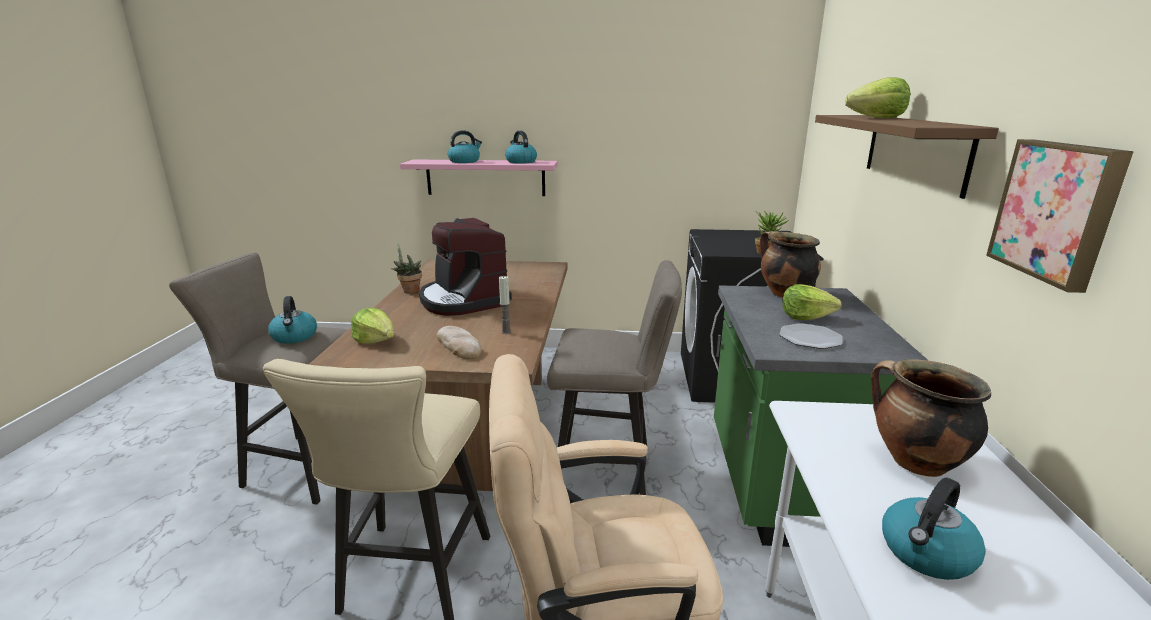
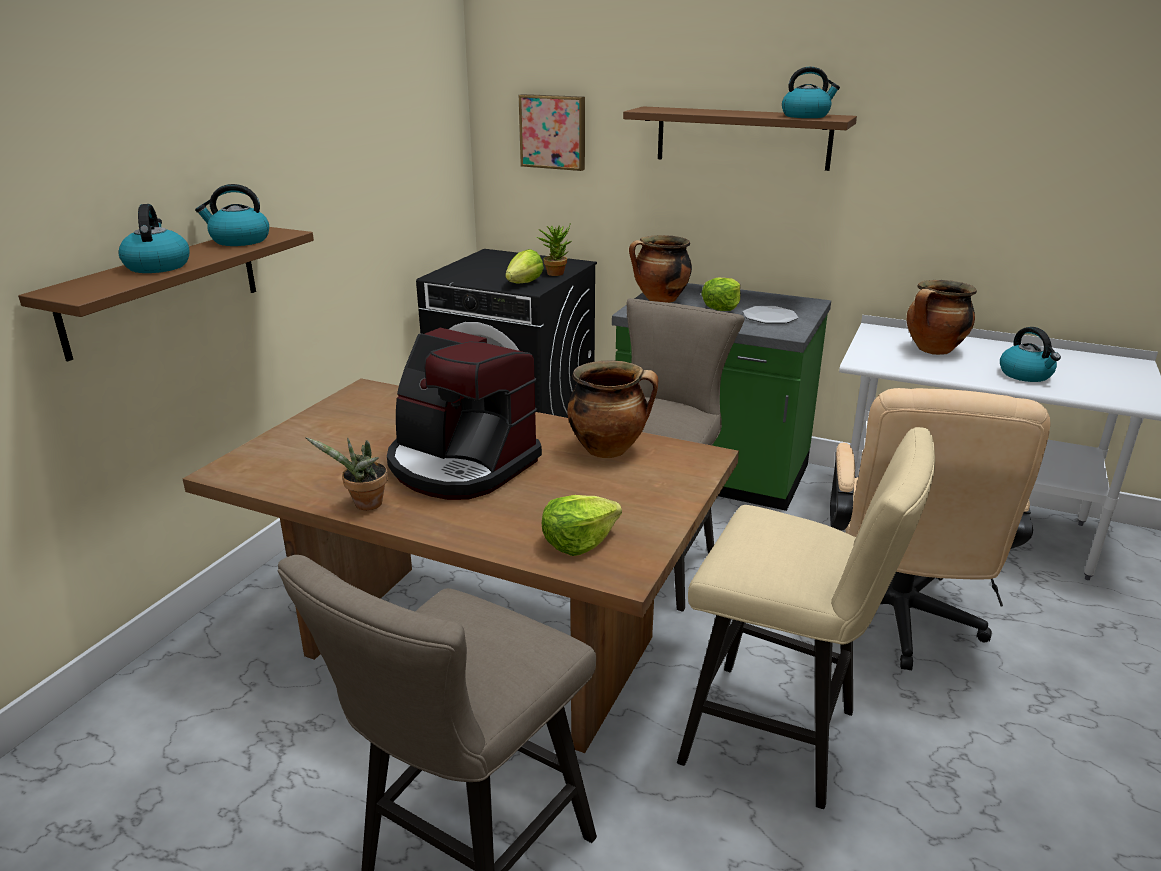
camera: 70 degrees left, 5 degrees up
kettle [268,296,317,344] -> kettle moved to [782,67,840,118]
pink shelf [400,159,558,196] -> brown shelf [18,227,314,361]
coffee machine [419,218,512,316] -> coffee machine turned 45 degrees clockwise [387,328,542,500]
bread [436,326,481,359] -> none
candle [499,276,511,334] -> cooking pot [567,360,658,458]
lettuce [845,77,910,118] -> lettuce moved to [505,249,544,283]
picture [986,139,1134,293] -> picture moved to [519,94,585,171]

